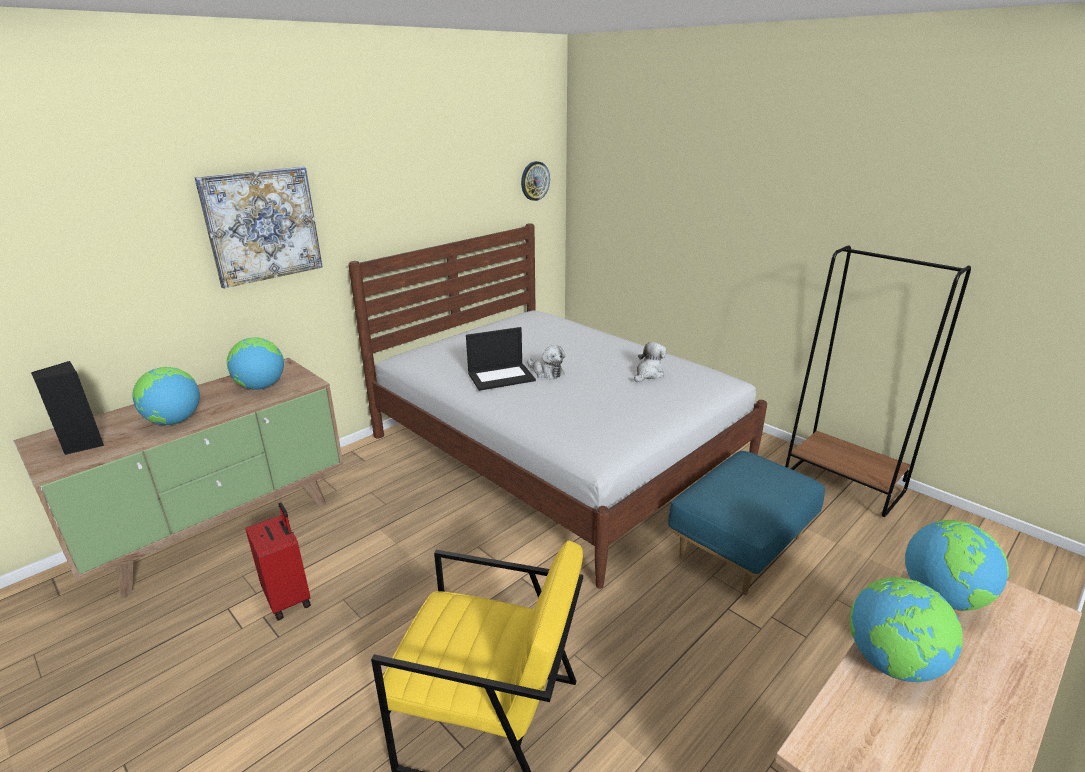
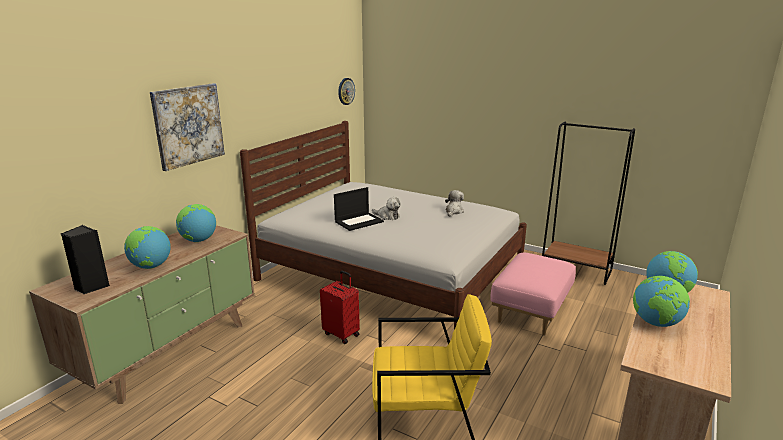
camera: 15 degrees left, 5 degrees down
red suitcase [245,503,311,621] -> red suitcase moved to [320,270,360,344]
blue ottoman [668,451,825,595] -> pink ottoman [490,253,576,336]

